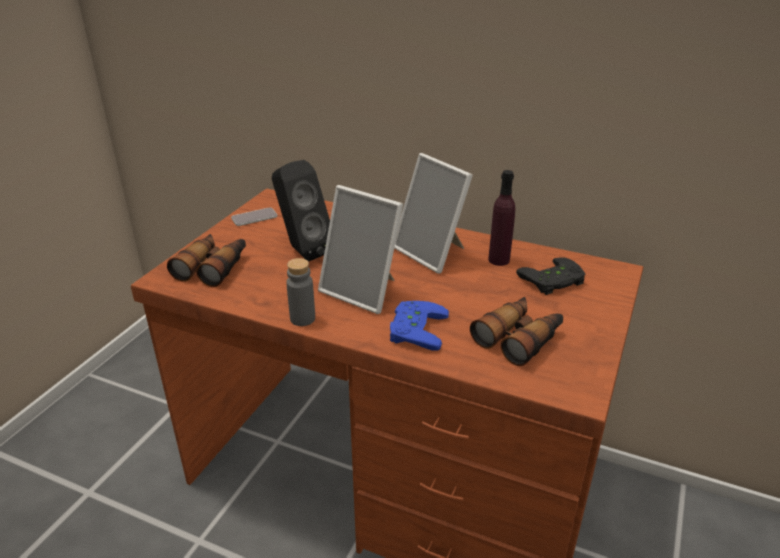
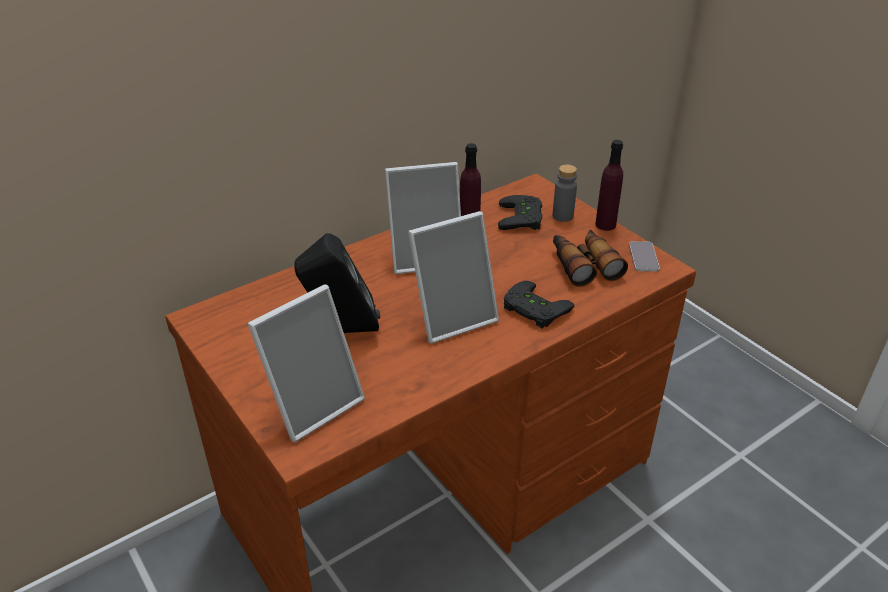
camera: 60 degrees left, 5 degrees up
binoculars [167,234,246,287] -> picture frame [248,284,365,442]
phone [231,207,277,226] -> phone moved to [629,241,660,271]
grey bottle [286,258,315,326] -> grey bottle moved to [553,164,577,222]
blue game controller [390,301,449,351] -> black game controller [504,281,574,329]
none -> purple bottle [595,140,623,231]

